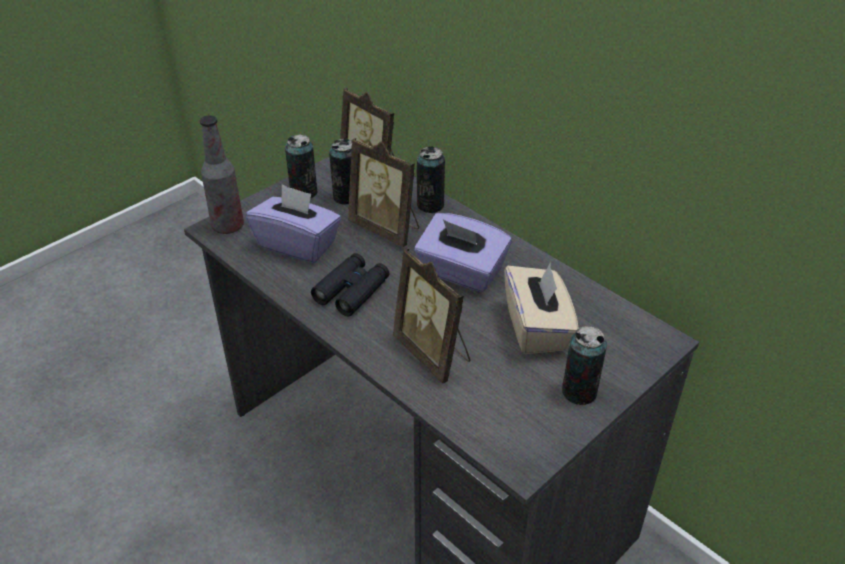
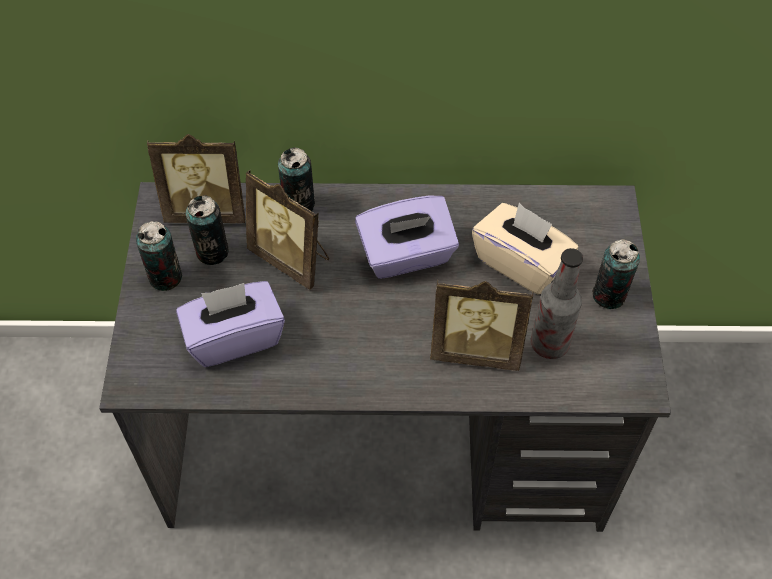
camera: 45 degrees left, 15 degrees up
bottle [200,115,244,234] -> bottle moved to [531,248,583,359]
black binoculars [311,253,390,316] -> none
picture frame [348,138,419,247] -> picture frame turned 45 degrees clockwise [246,170,329,290]

